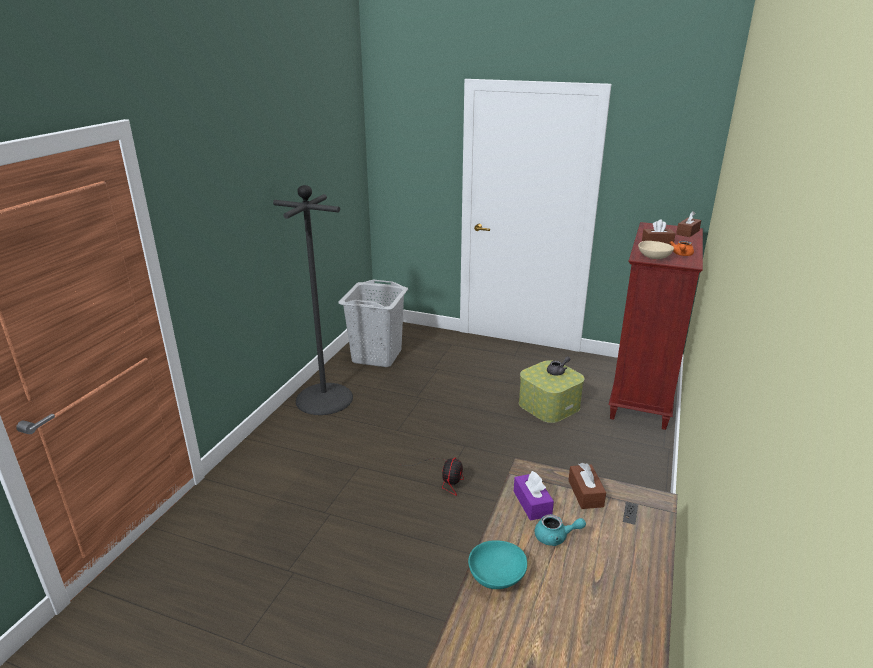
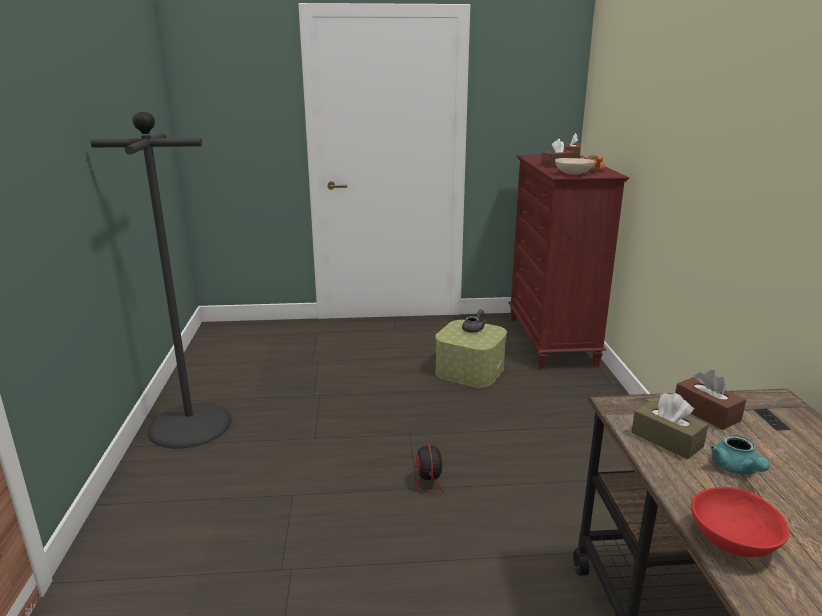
camera: 25 degrees left, 5 degrees down
grey laundry basket [338,280,408,367] -> none
turquoise bowl [468,540,527,589] -> red bowl [691,487,789,557]
purple tissue box [514,471,554,521] -> brown tissue box [631,393,708,459]
turquoise teapot [535,514,586,546] -> turquoise teapot turned 105 degrees clockwise [710,434,770,475]

